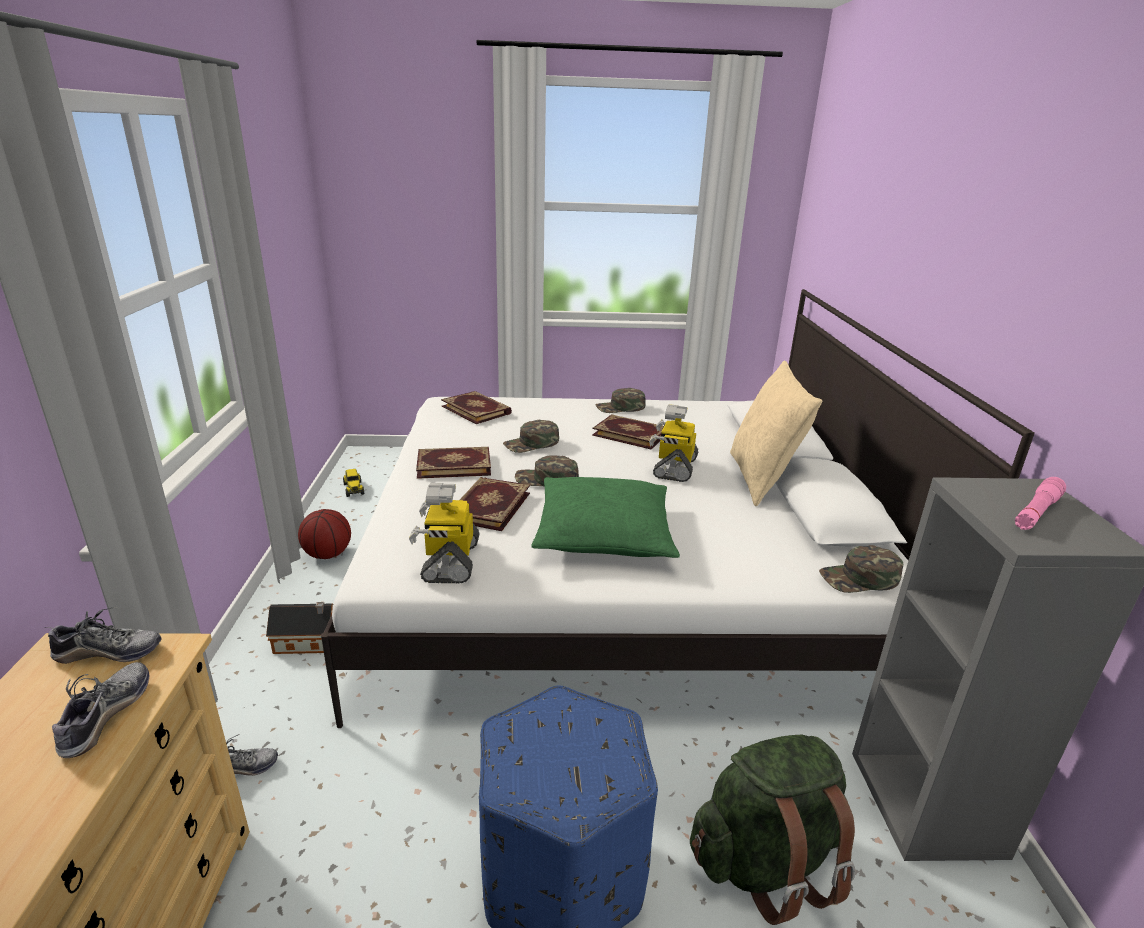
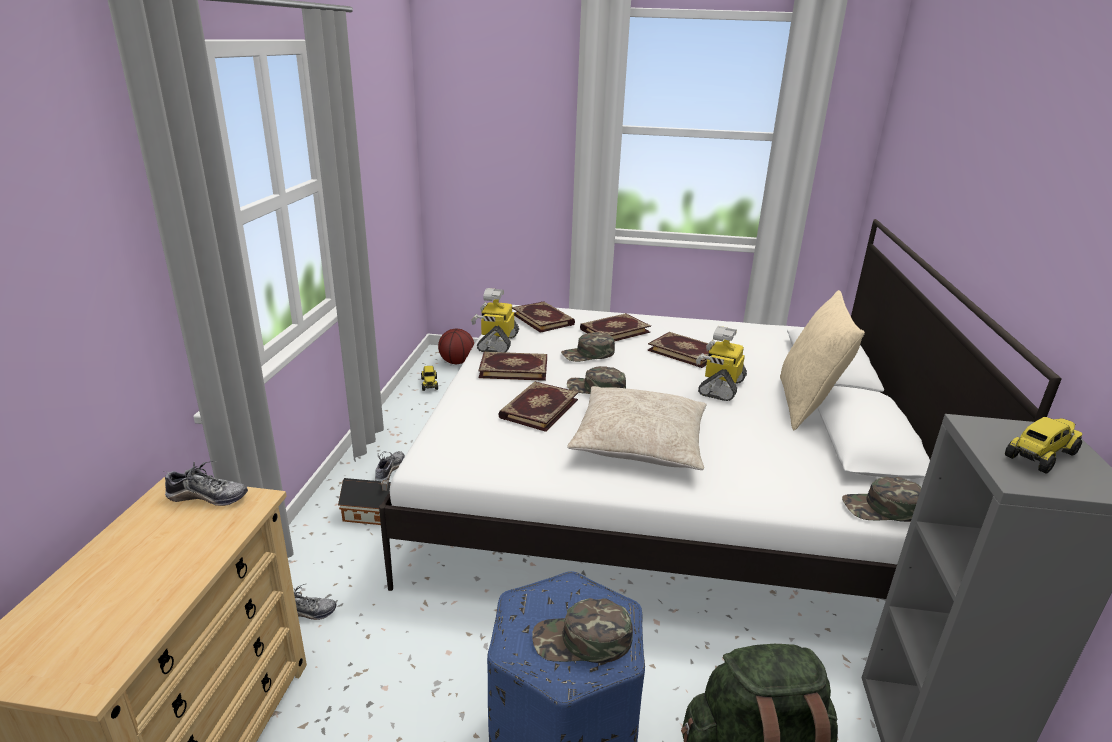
camera: 10 degrees right, 0 degrees up
shoe [52,662,150,758] -> shoe moved to [375,451,405,481]
basketball [298,509,351,559] -> basketball moved to [438,328,474,364]
toy robot [409,483,479,583] -> toy robot moved to [471,288,519,352]
green pillow [531,477,680,558] -> beige pillow [567,386,706,470]
green cap [595,388,646,413] -> green cap moved to [532,598,633,663]
pink flashlight [1015,477,1066,530] -> toy truck [1005,417,1083,474]
none -> book [580,313,651,342]

